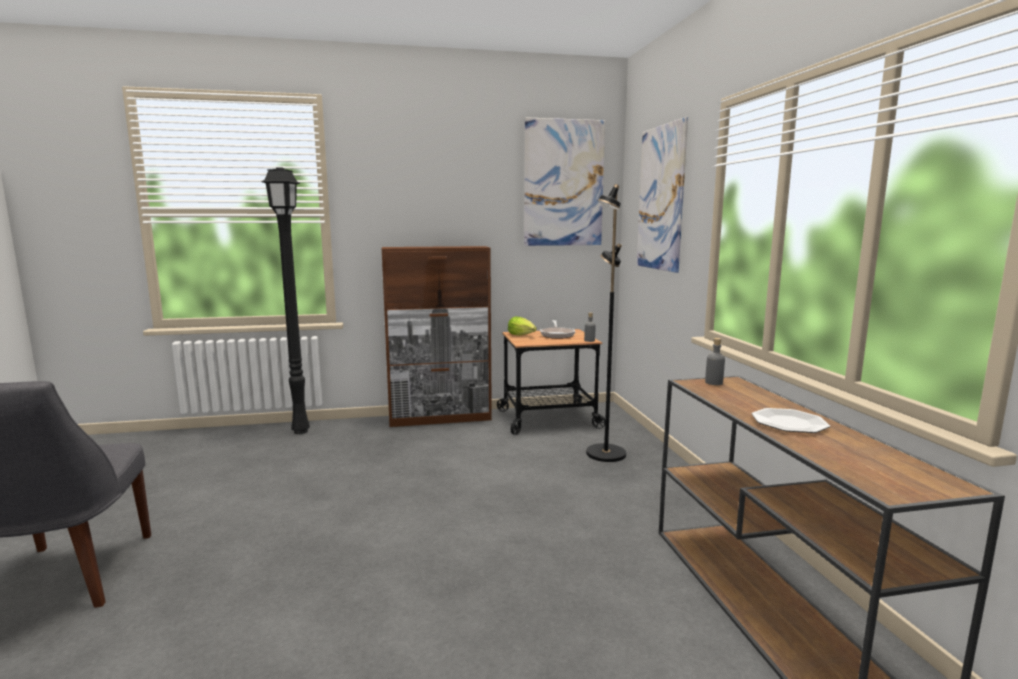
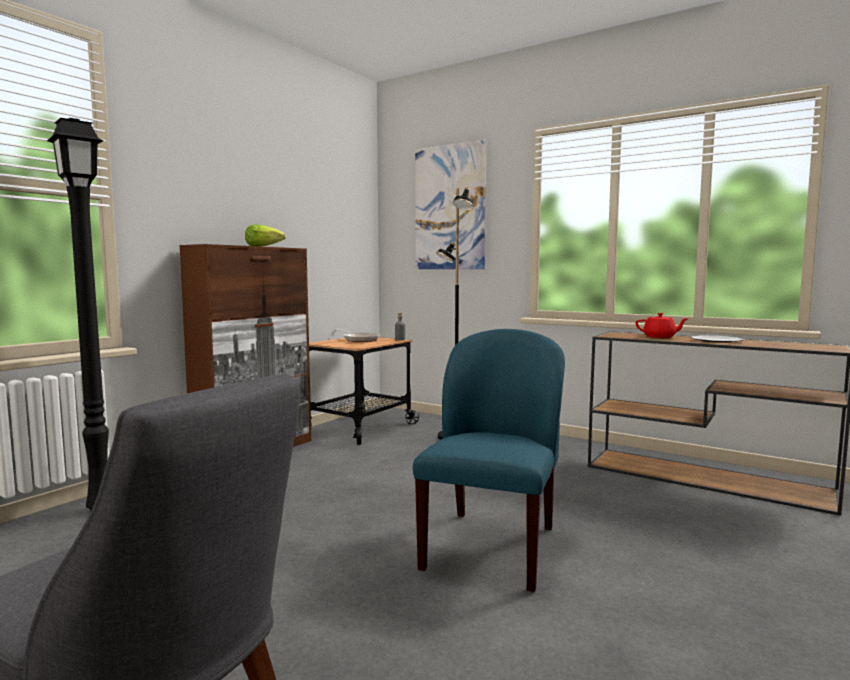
camera: 45 degrees left, 5 degrees down
lettuce [508,317,537,336] -> lettuce moved to [245,224,286,247]
picture [524,117,605,246] -> none
grey bottle [705,338,725,385] -> none
none -> blue chair [413,329,565,592]
none -> red teapot [636,313,687,338]

